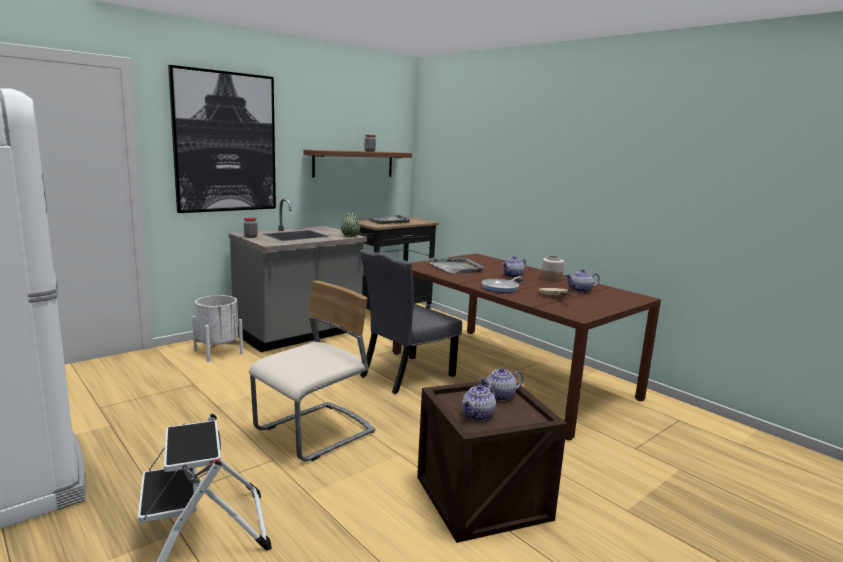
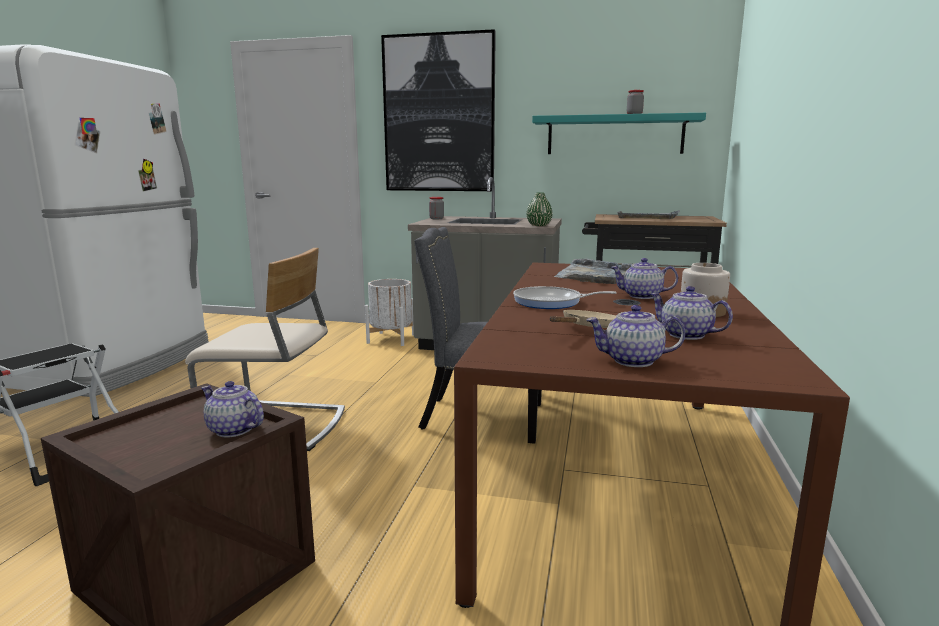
camera: 55 degrees right, 0 degrees up
brown shelf [303,150,412,177] -> turquoise shelf [532,113,706,154]
teapot [462,384,496,421] -> teapot moved to [586,305,685,367]

